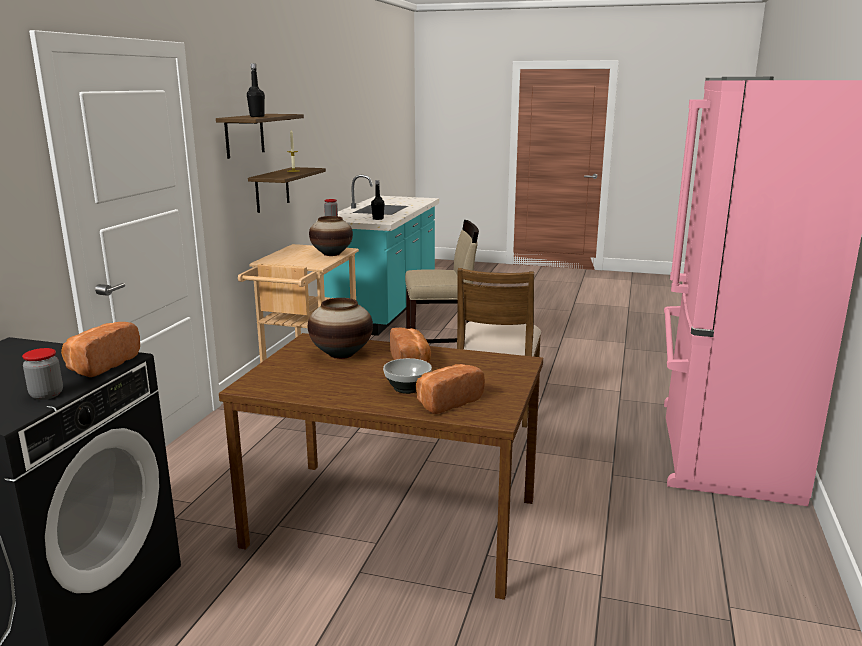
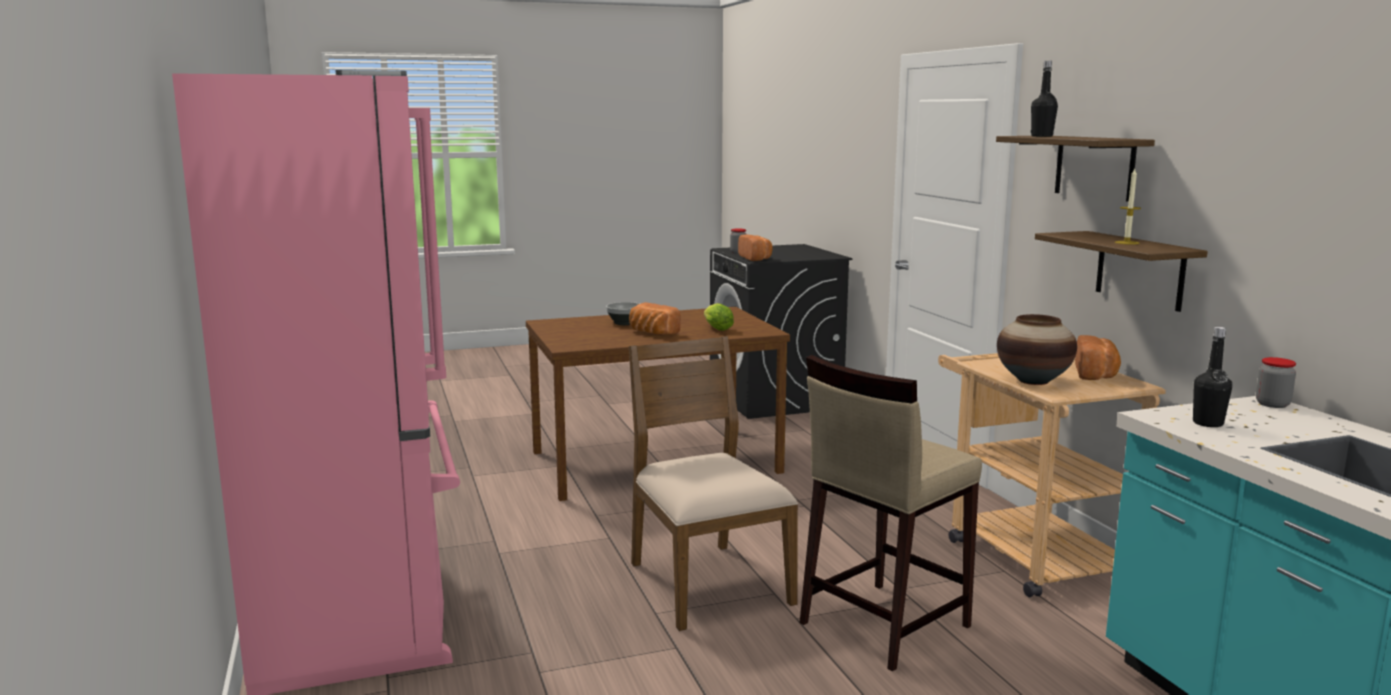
camera: 145 degrees right, 5 degrees down
vase [308,298,373,359] -> lettuce [704,303,734,331]
bread [416,364,485,414] -> bread moved to [1075,335,1121,380]

